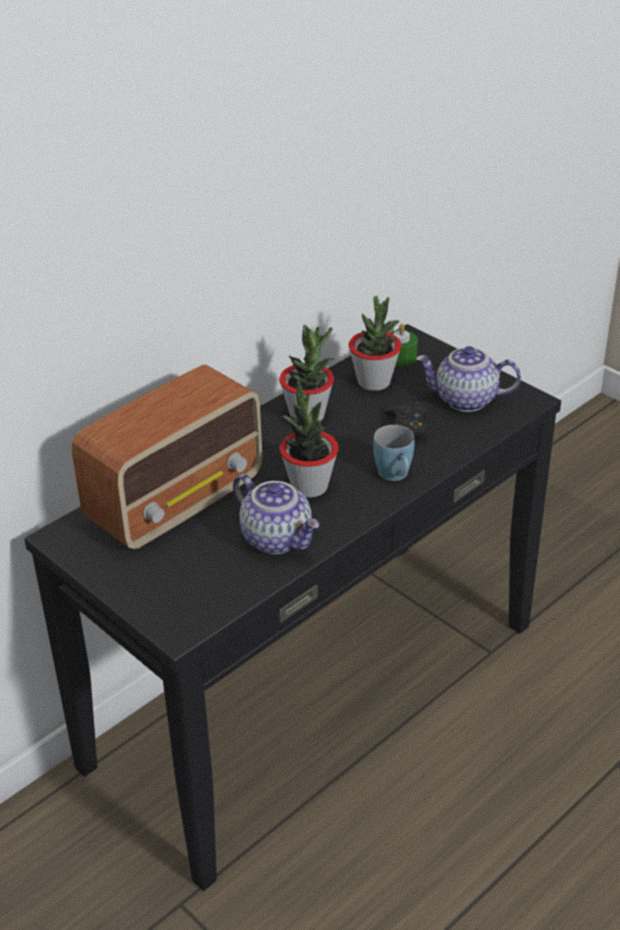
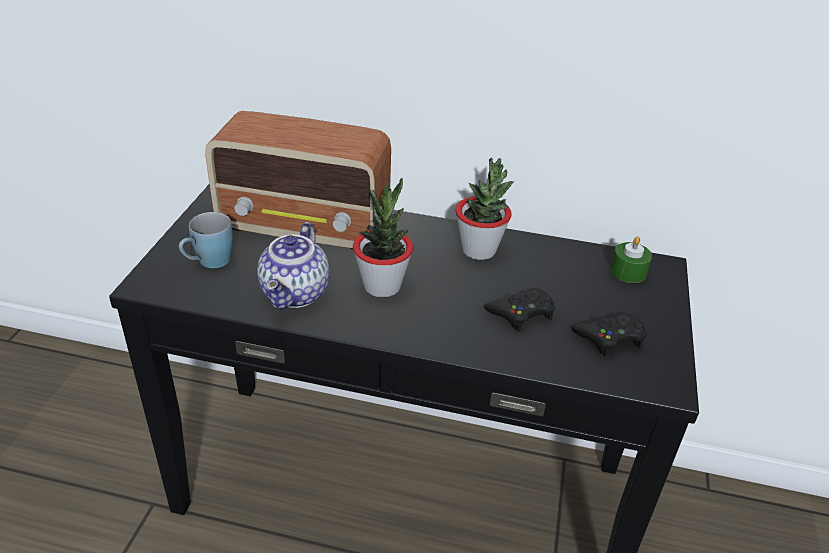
camera: 55 degrees right, 0 degrees up
potted plant [349,296,401,391] -> none
blue mug [373,425,415,481] -> blue mug moved to [179,212,233,268]
teapot [416,346,521,412] -> black game controller [571,313,646,357]

